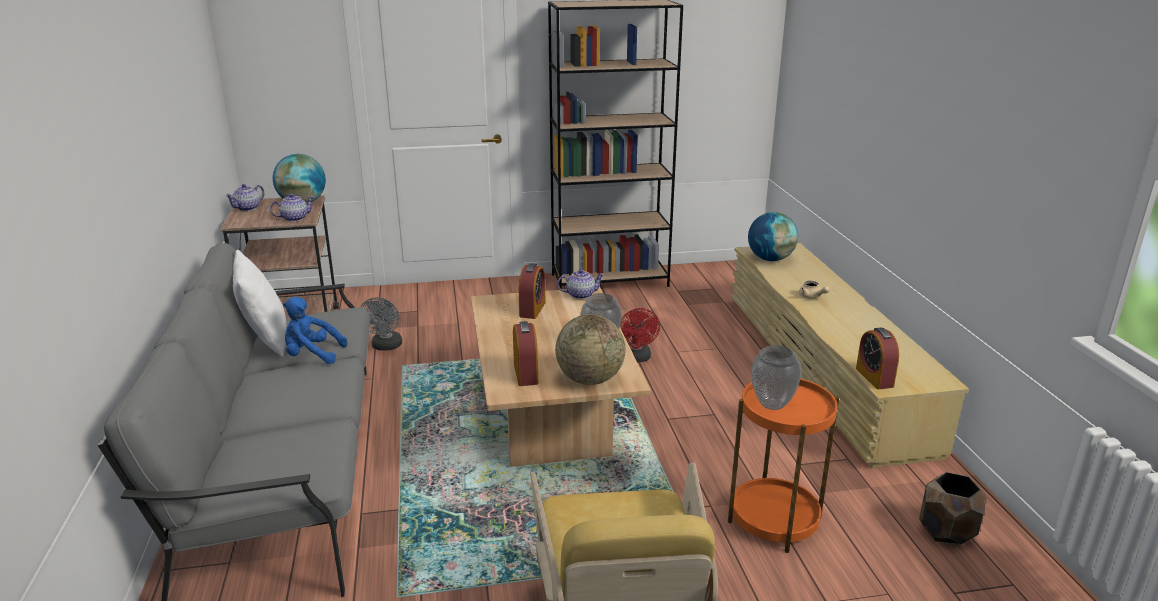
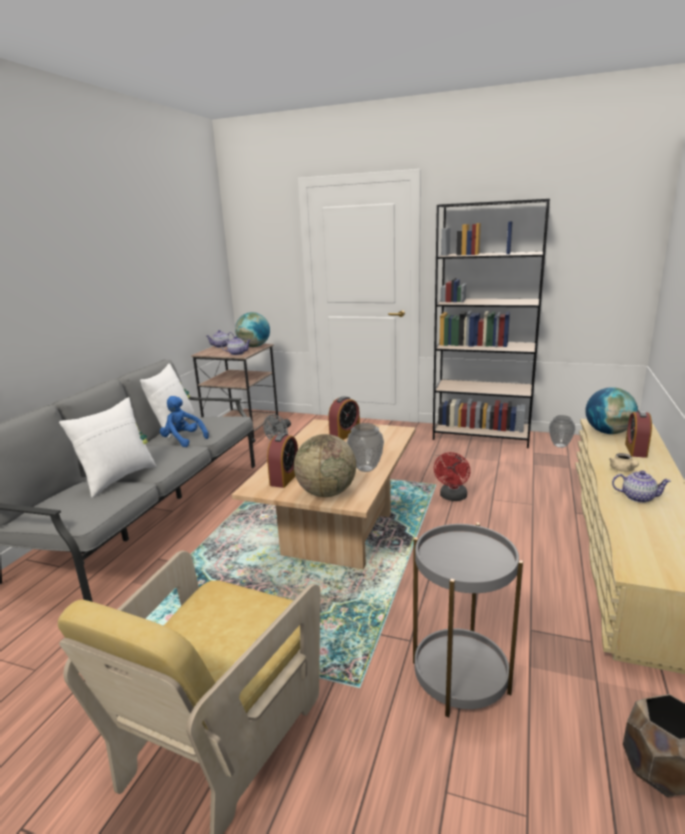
camera: 30 degrees right, 5 degrees down
teapot [557,269,605,299] -> teapot moved to [612,470,671,503]
orange side table [728,379,839,553] -> grey side table [413,523,523,717]
vase [751,345,802,410] -> vase moved to [549,415,575,448]
alarm clock [856,328,899,389] -> alarm clock moved to [625,410,652,458]
none -> white pillow [59,397,156,498]

